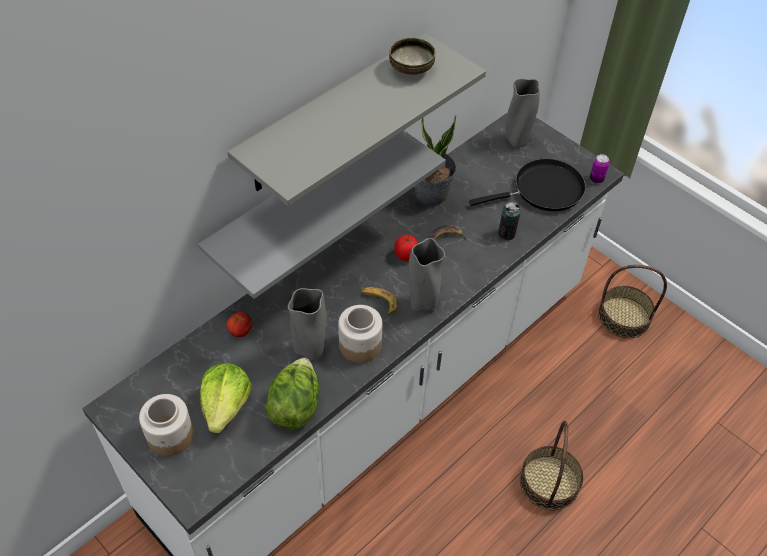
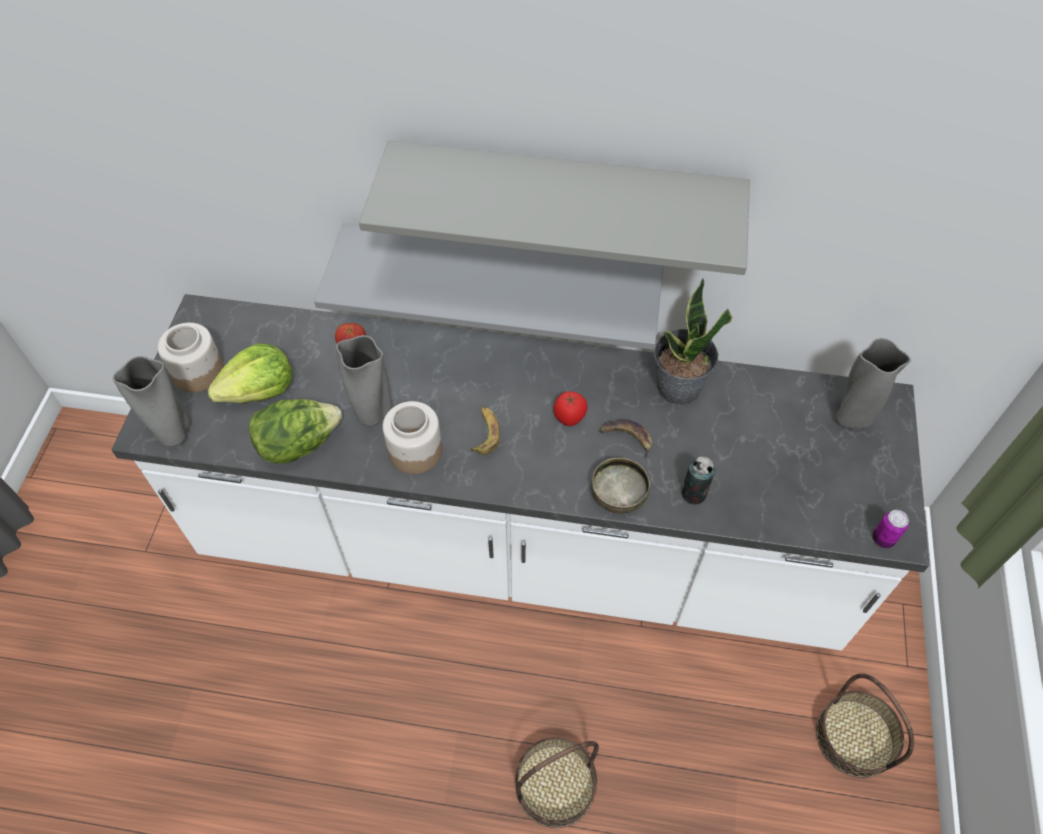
camera: 55 degrees right, 5 degrees up
bowl [389,38,435,75] -> bowl moved to [591,458,650,513]
grey vase [408,238,445,312] -> grey vase moved to [113,356,190,447]
black frying pan [469,158,586,211] -> none

